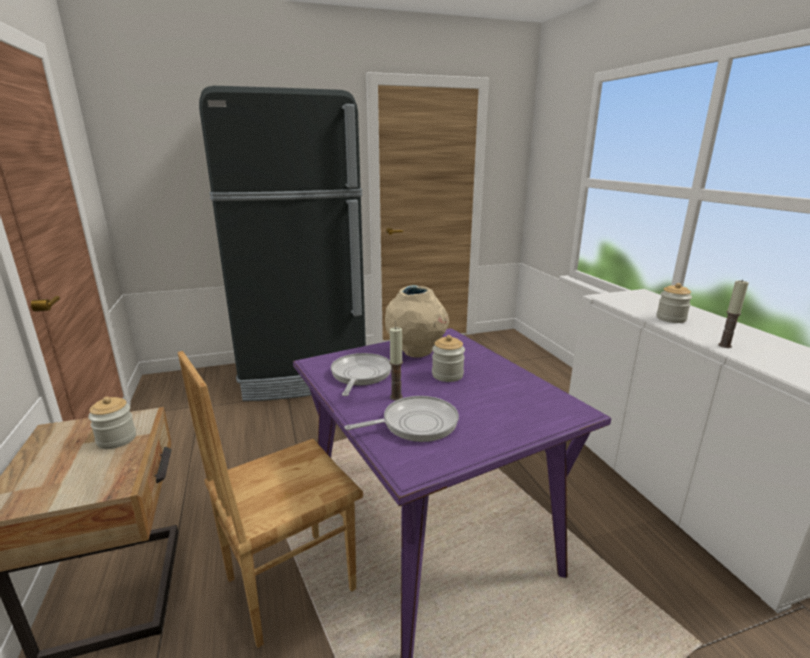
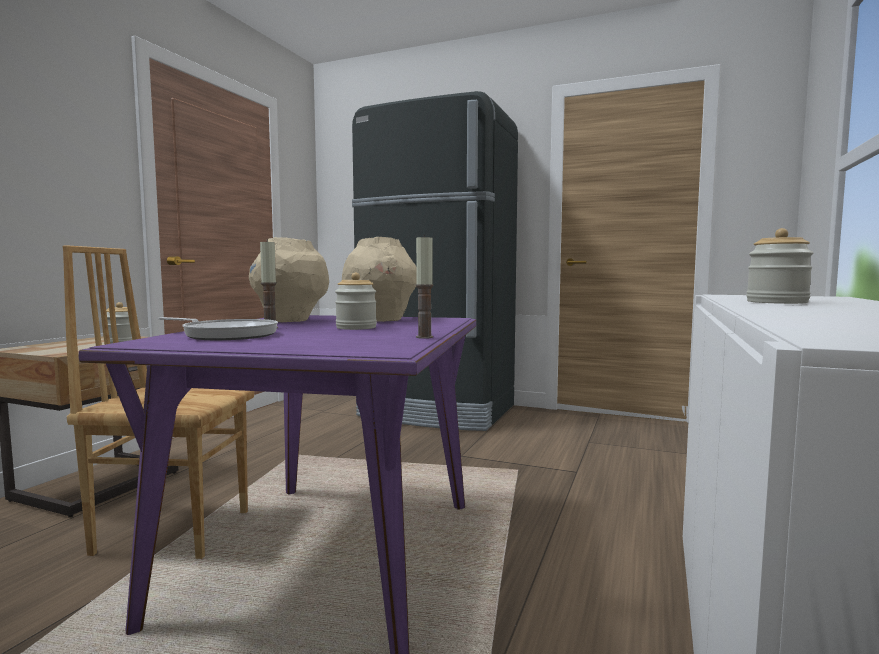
camera: 40 degrees right, 15 degrees down
frying pan [331,353,391,396] -> beige vase [249,237,329,322]
candle [718,280,749,348] -> candle moved to [416,234,434,339]

